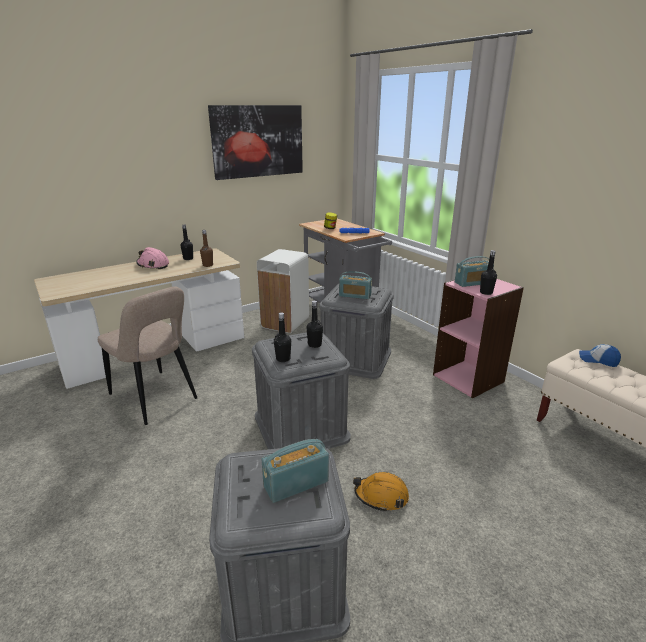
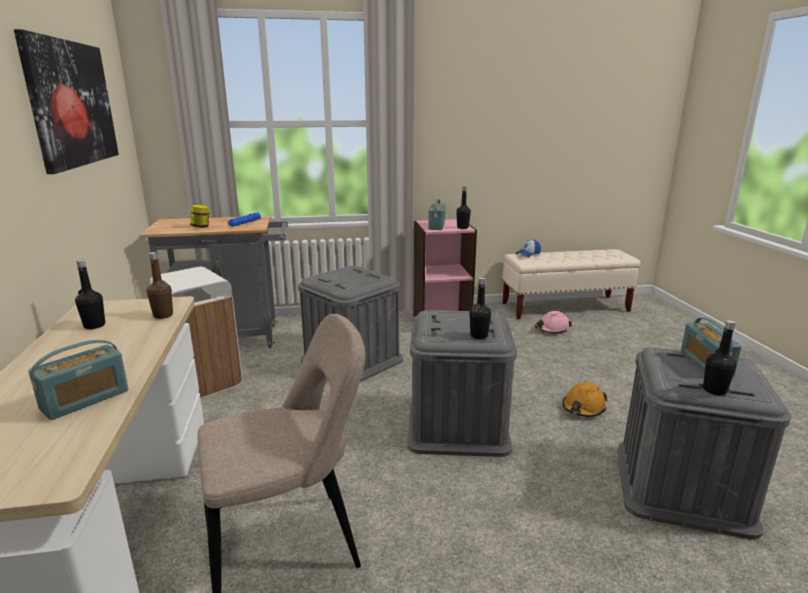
camera: 65 degrees left, 5 degrees down
pink hard hat [137,247,169,269] -> pink hard hat moved to [535,311,572,333]
black bottle [306,301,323,348] -> black bottle moved to [703,320,736,395]
radio [339,271,372,299] -> radio moved to [28,340,128,420]

